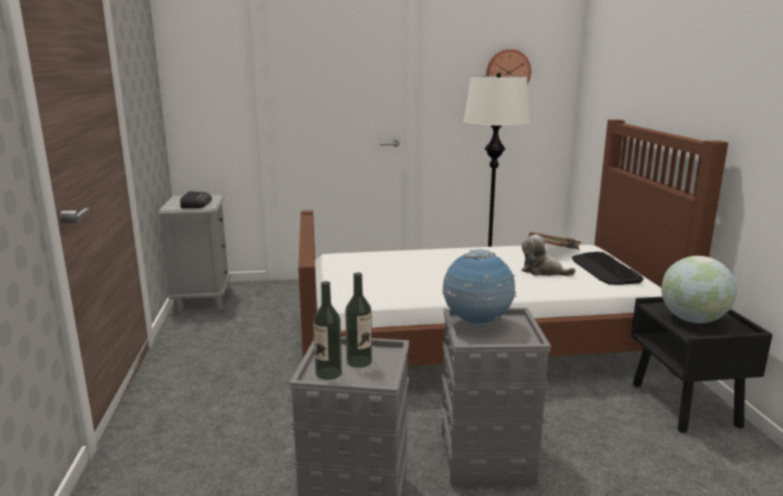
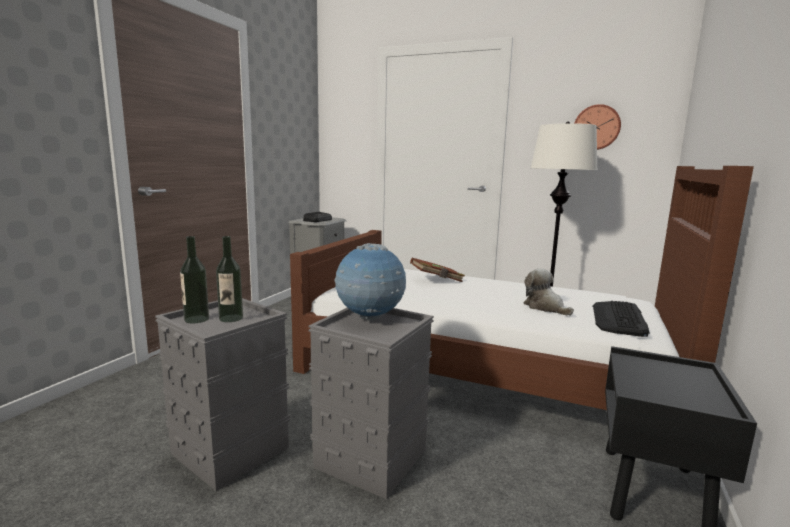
camera: 30 degrees right, 5 degrees down
brown book [529,232,581,249] -> brown book moved to [410,258,465,282]
globe [661,256,737,323] -> none

